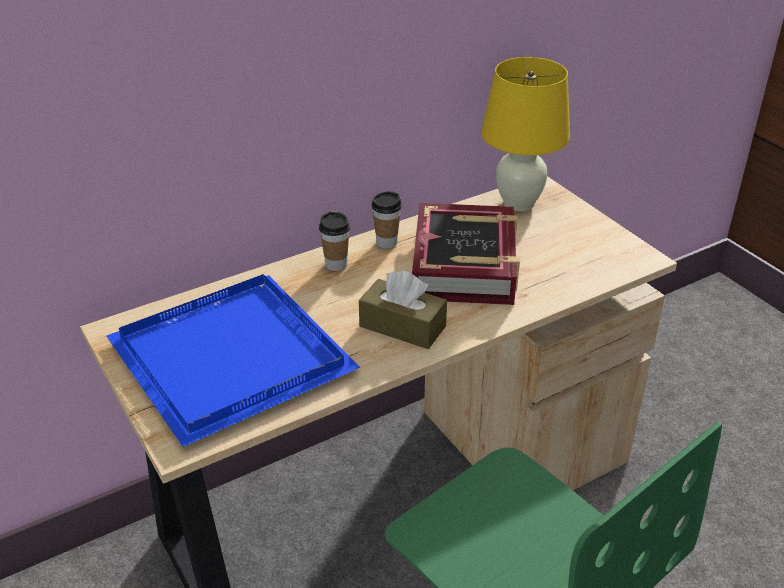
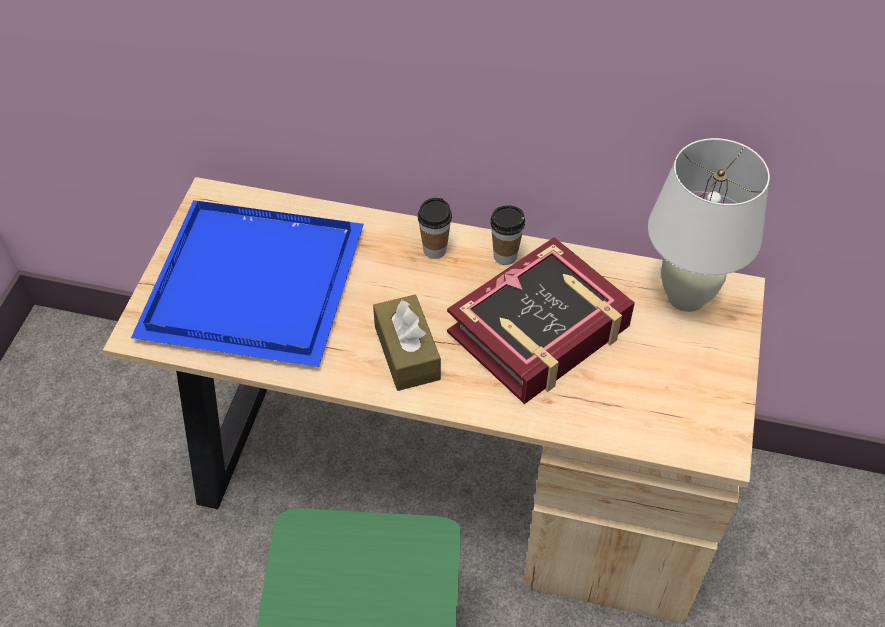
camera: 45 degrees right, 15 degrees up
yellow table lamp [481,57,570,211] -> white table lamp [648,138,770,312]

